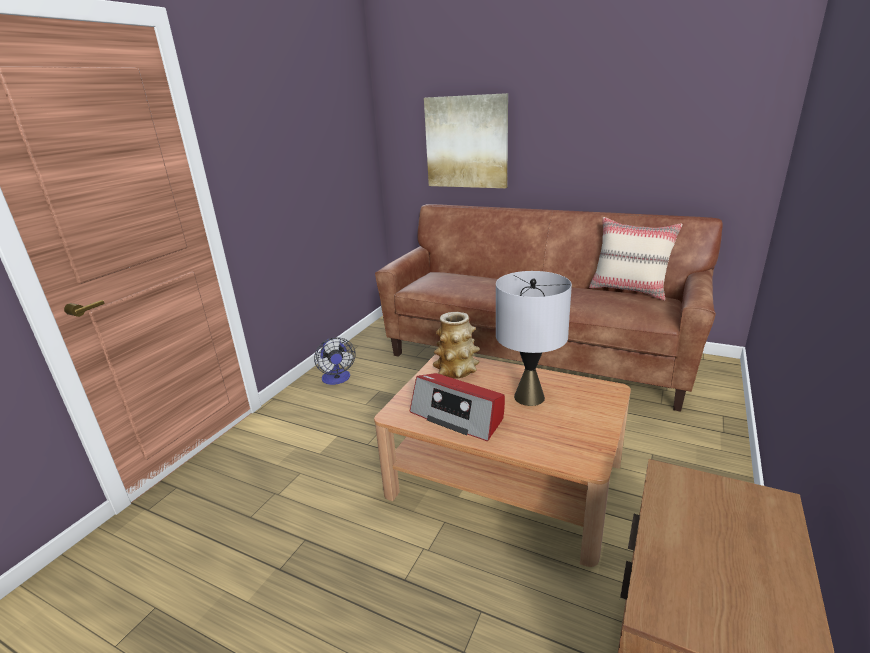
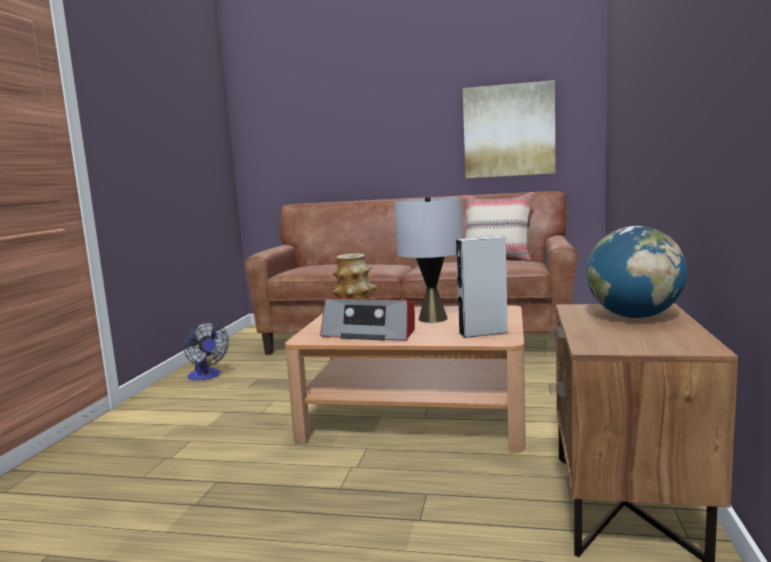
camera: 15 degrees left, 15 degrees down
picture [424,93,508,188] -> picture moved to [463,80,555,178]
none -> grey speaker [456,236,508,338]
none -> globe [587,226,687,318]

